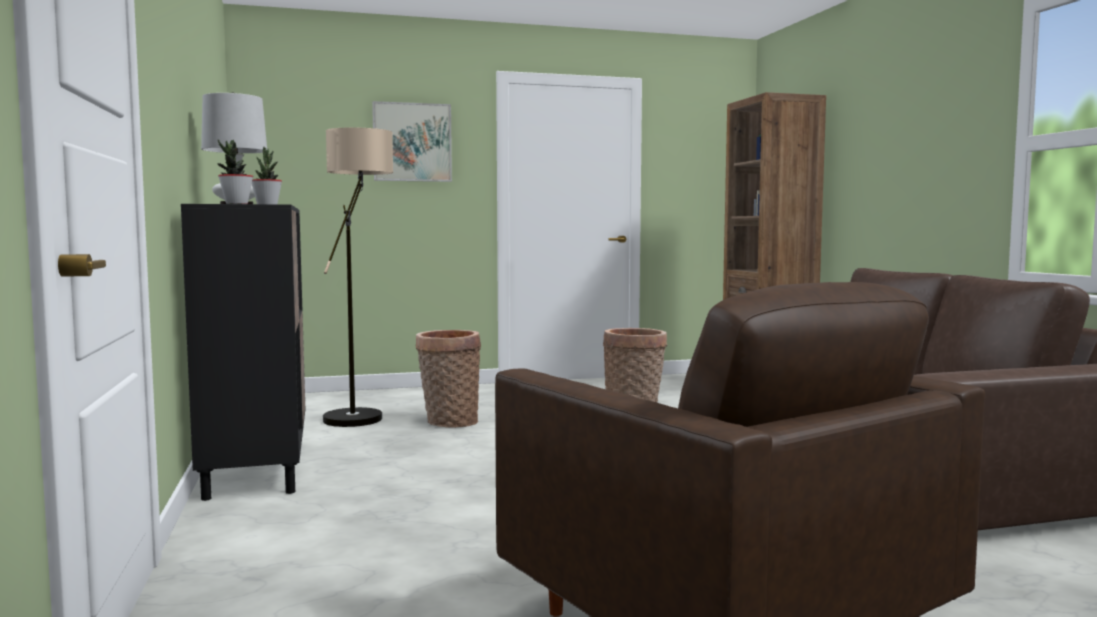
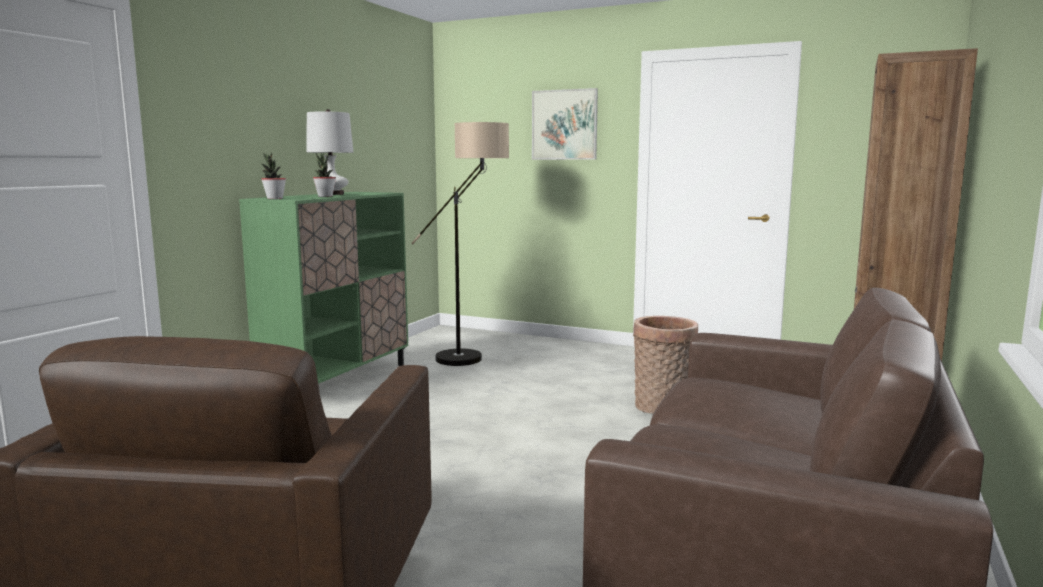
camera: 40 degrees right, 5 degrees up
black cabinet [181,204,305,501] -> green cabinet [239,192,408,384]
basket [416,330,481,428] -> none

